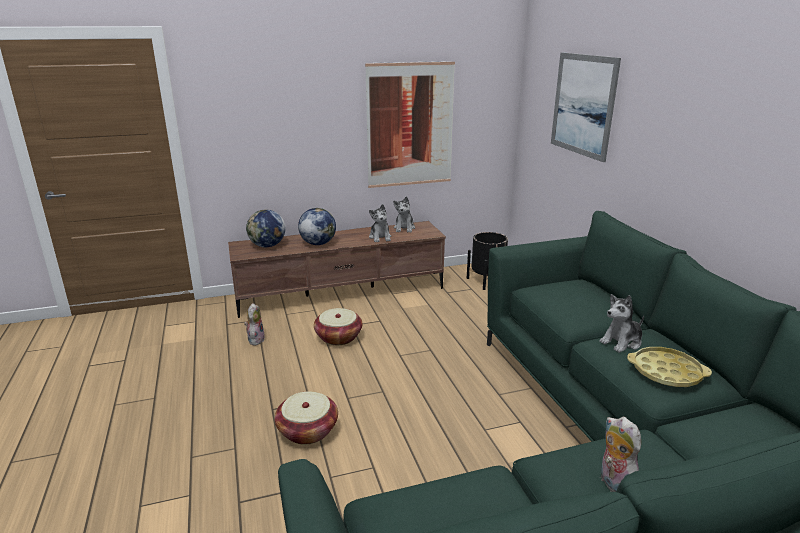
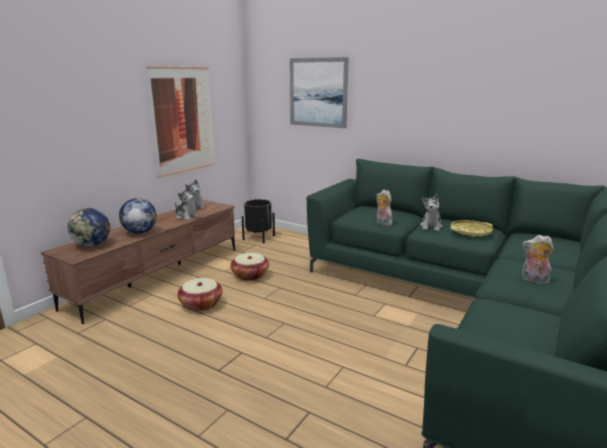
camera: 40 degrees left, 5 degrees down
plush toy [244,303,265,346] -> plush toy moved to [376,189,392,226]
basket [274,392,338,445] -> basket moved to [230,253,269,281]

